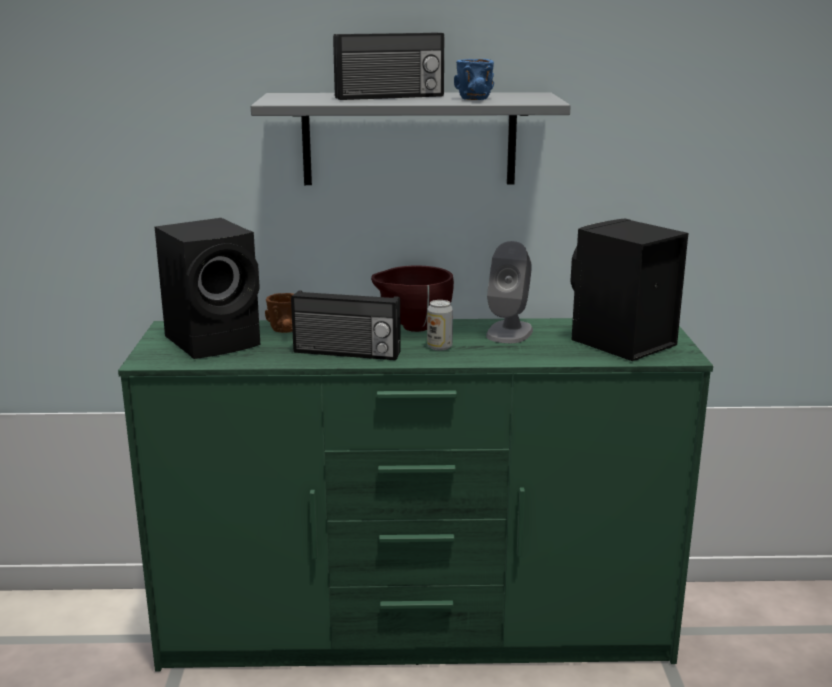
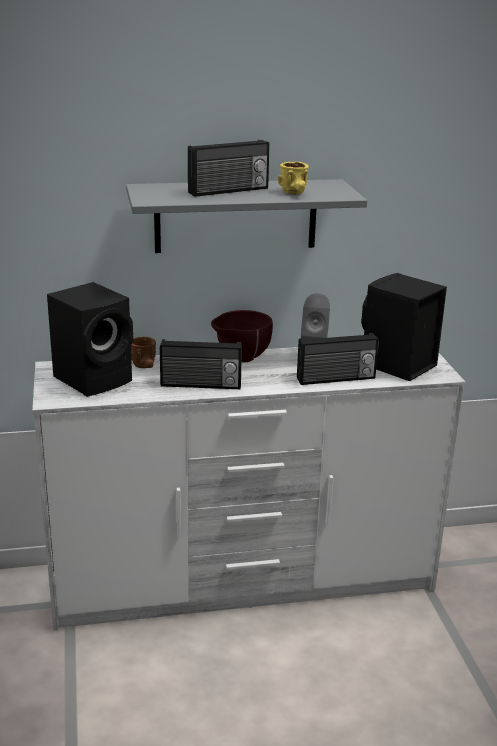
camera: 10 degrees left, 5 degrees up
green dresser [118,318,713,671] -> white dresser [32,347,466,631]
can [427,300,453,351] -> none
blue mug [454,59,494,100] -> yellow mug [278,162,309,195]
none -> radio [297,333,379,385]

